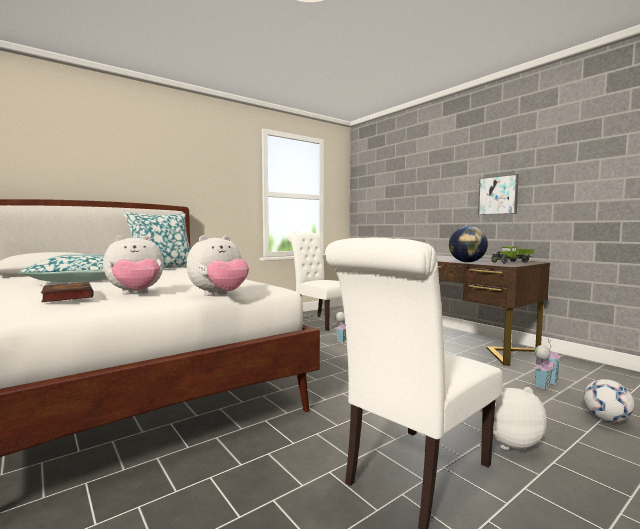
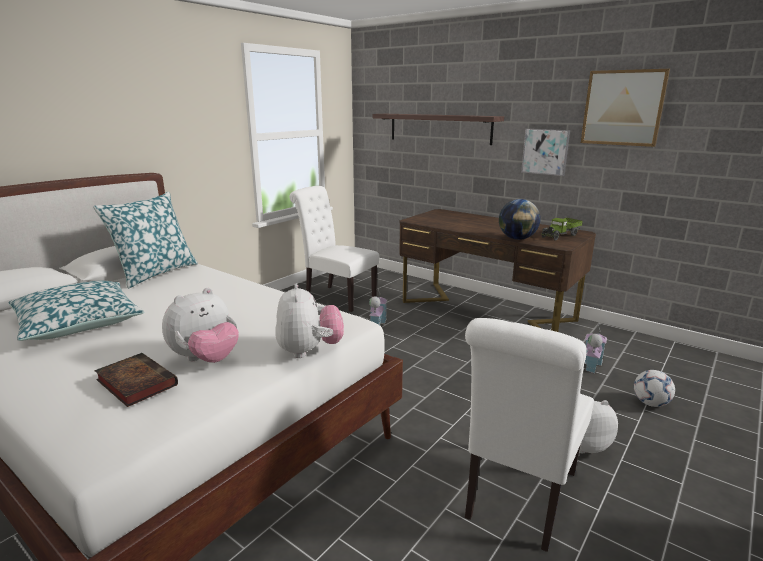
camera: 15 degrees left, 15 degrees up
plush toy [186,235,249,296] -> plush toy turned 45 degrees counterclockwise [275,283,344,358]
none -> shelf [373,114,504,145]
none -> picture [581,69,670,147]

